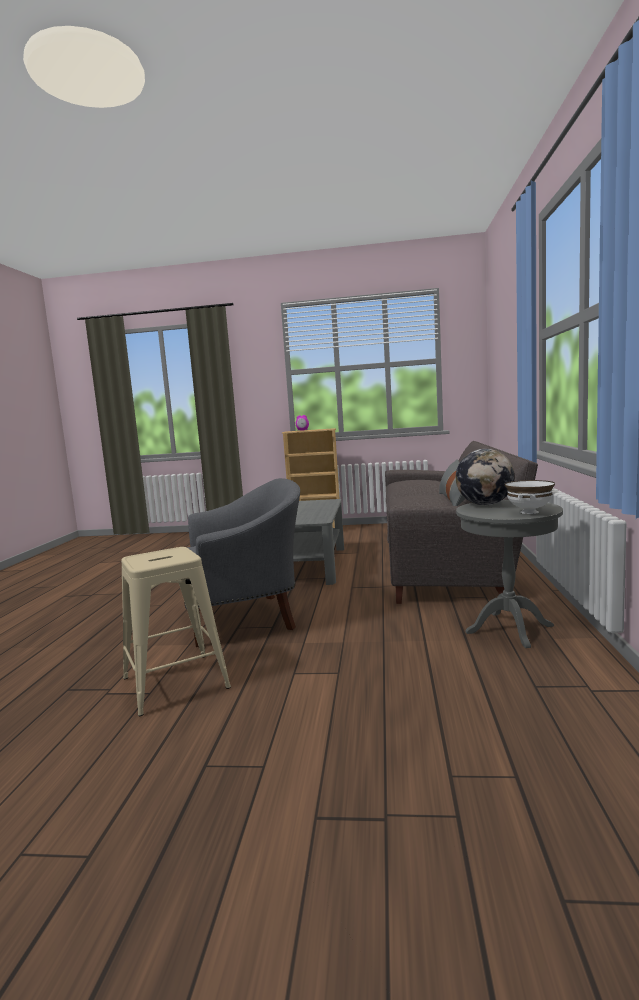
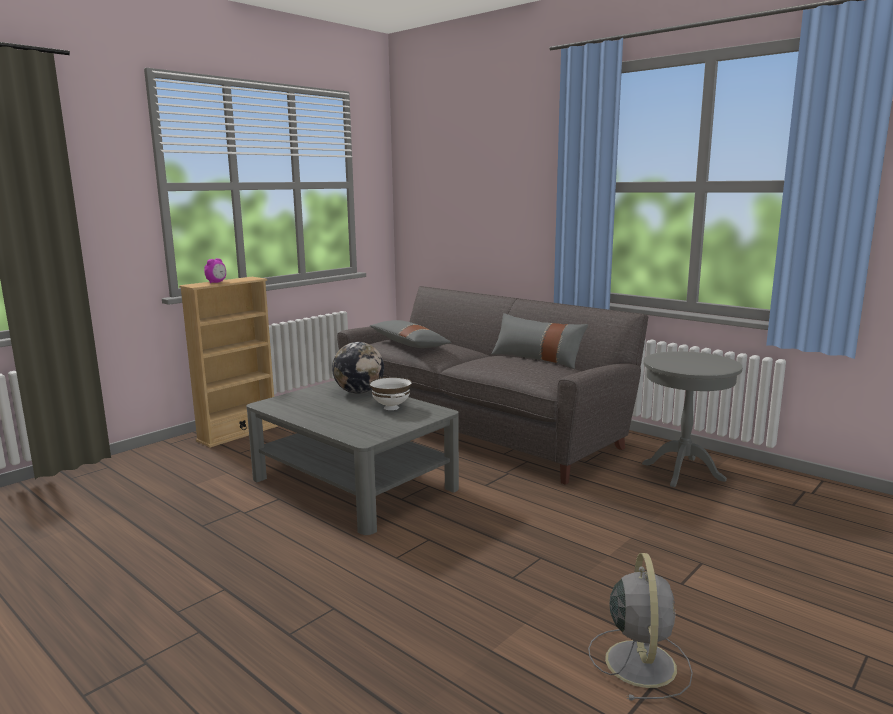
camera: 55 degrees left, 5 degrees up
beige stool [121,547,231,716] -> grey fan [588,553,693,701]
grey armchair [184,478,300,647] -> none
globe [456,449,515,505] -> globe moved to [332,342,384,394]
white bowl [505,480,555,514] -> white bowl moved to [369,377,412,410]
none -> grey pillow [370,320,451,348]

